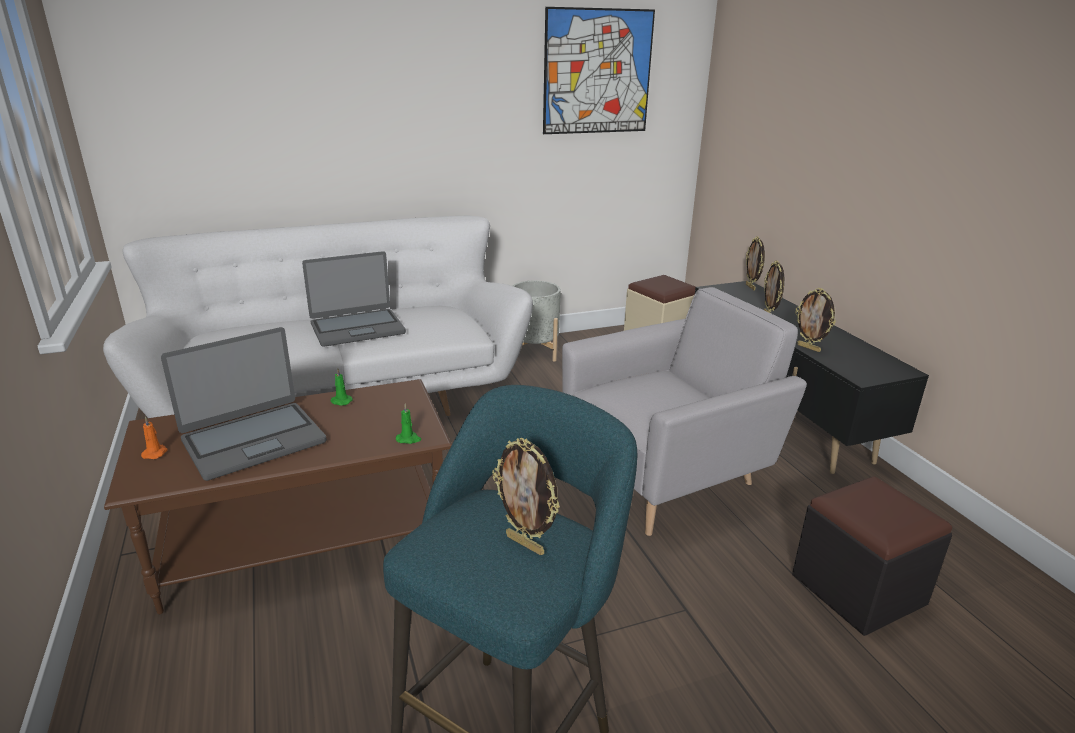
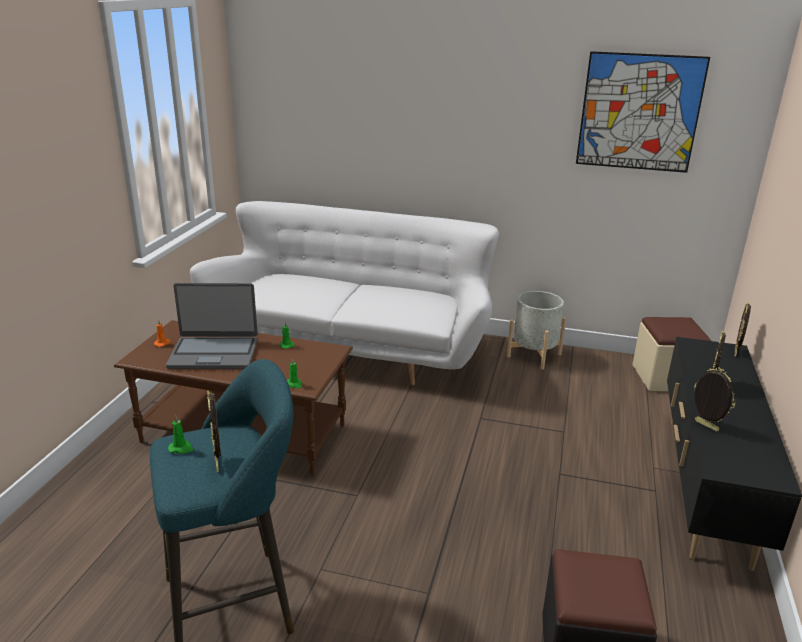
camera: 35 degrees right, 0 degrees up
laptop [302,251,406,347] -> none
grey armchair [562,287,807,536] -> none
picture frame [795,288,836,352] -> picture frame turned 150 degrees clockwise [694,368,736,432]
none -> green candle [168,415,193,454]

